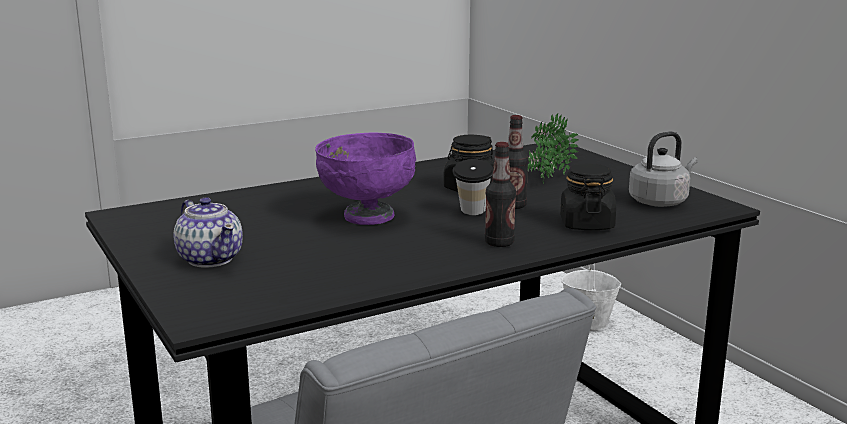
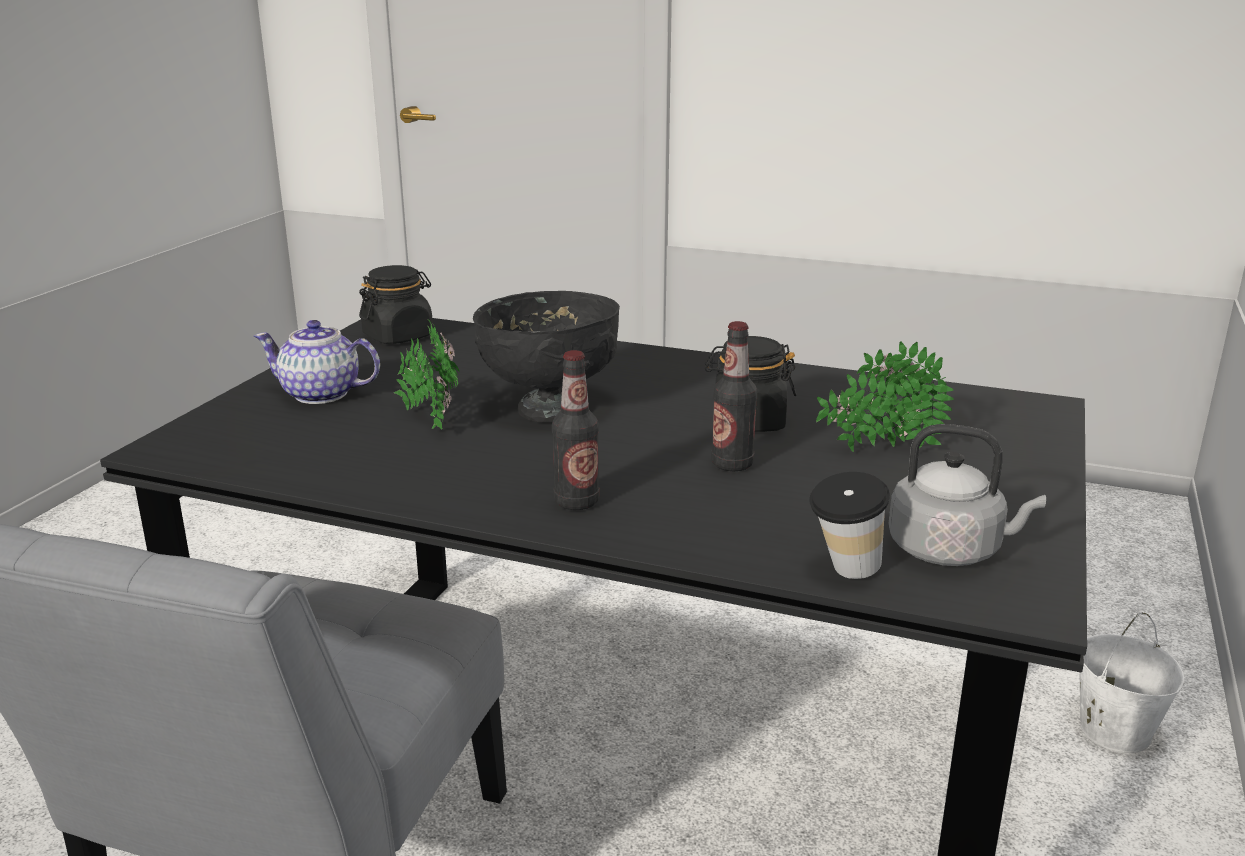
camera: 50 degrees right, 5 degrees up
teapot [174,197,243,268] -> teapot turned 90 degrees clockwise [254,320,380,404]
purple bowl [315,133,416,225] -> black bowl [473,291,620,423]
cup [453,159,493,215] -> cup moved to [809,472,890,579]
black jar [560,163,616,230] -> black jar moved to [359,265,433,344]
none -> potted plant [393,320,460,430]

